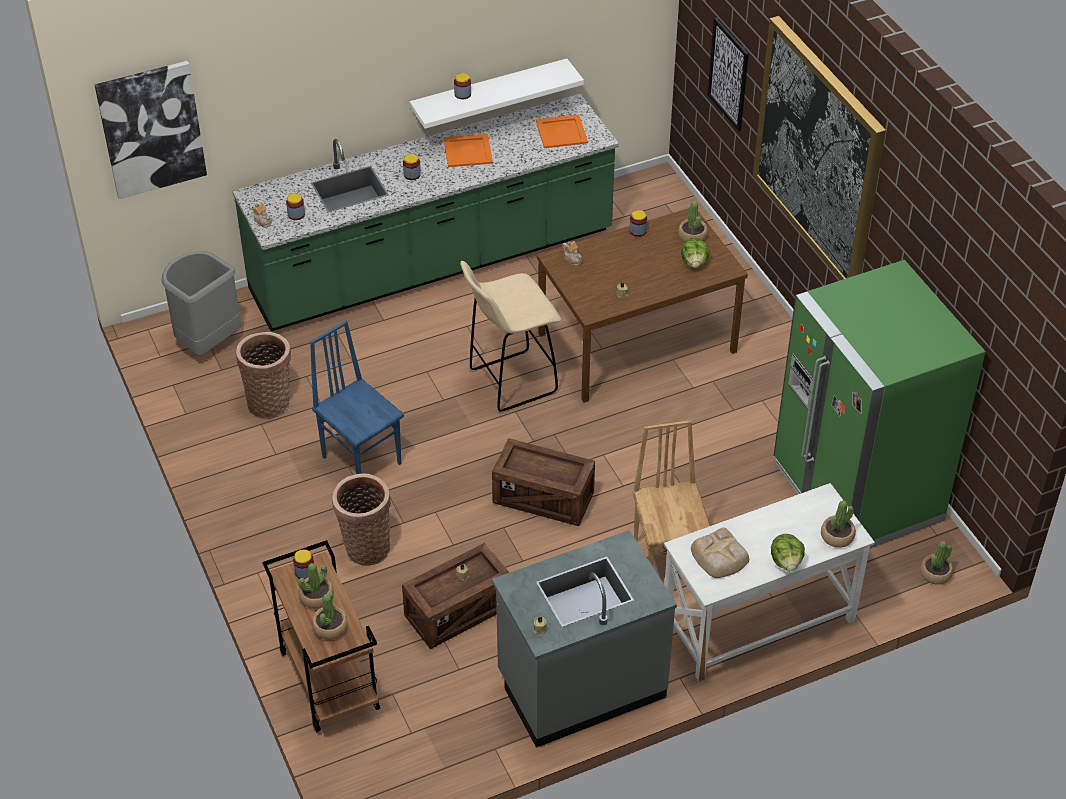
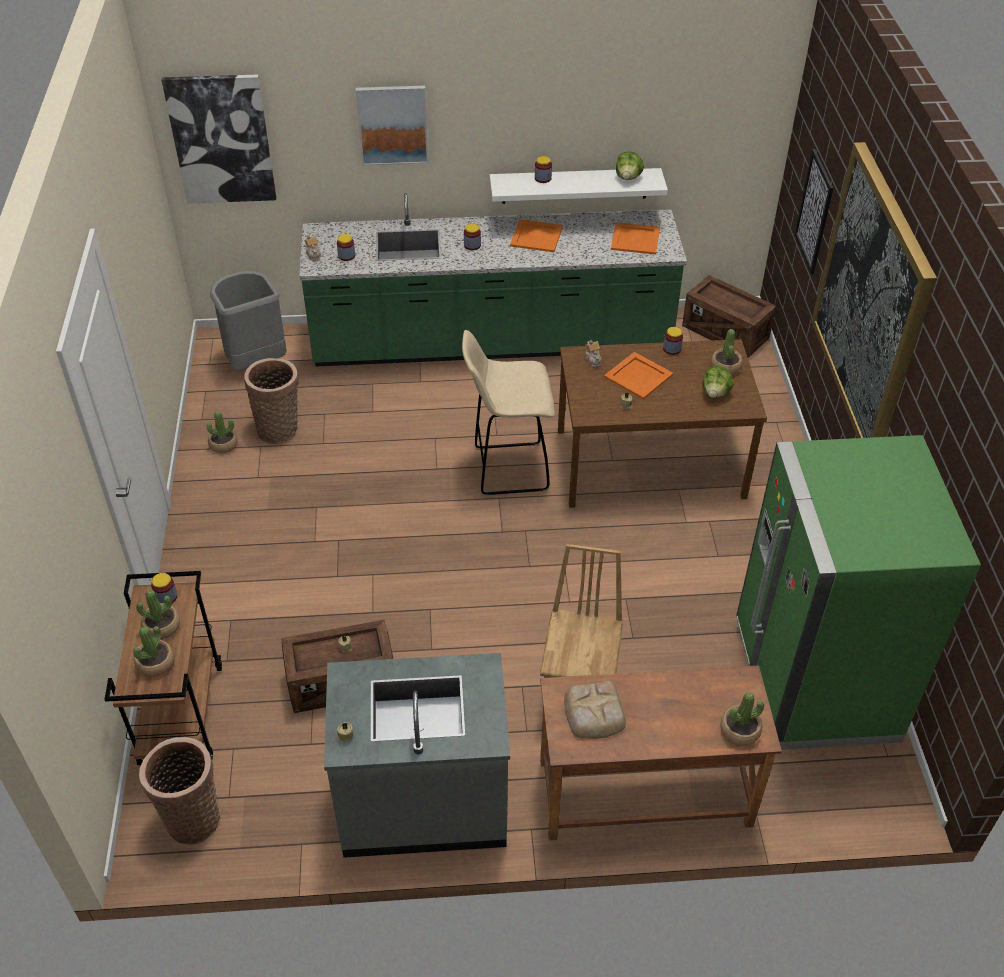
camera: 20 degrees right, 0 degrees up
blue chair [310,321,404,474] -> none
basket [332,473,391,566] -> basket moved to [139,737,220,845]
crate [492,438,595,526] -> crate moved to [682,275,776,358]
white desk [664,483,875,682] -> brown desk [540,665,782,840]
lettuce [771,534,805,571] -> lettuce moved to [616,151,644,180]
potted plant [920,541,953,585] -> potted plant moved to [207,411,238,453]
none -> picture [356,86,429,166]
none -> orange tray [604,352,673,399]

